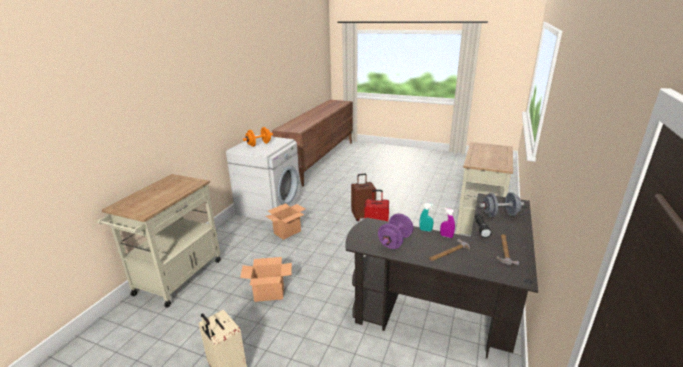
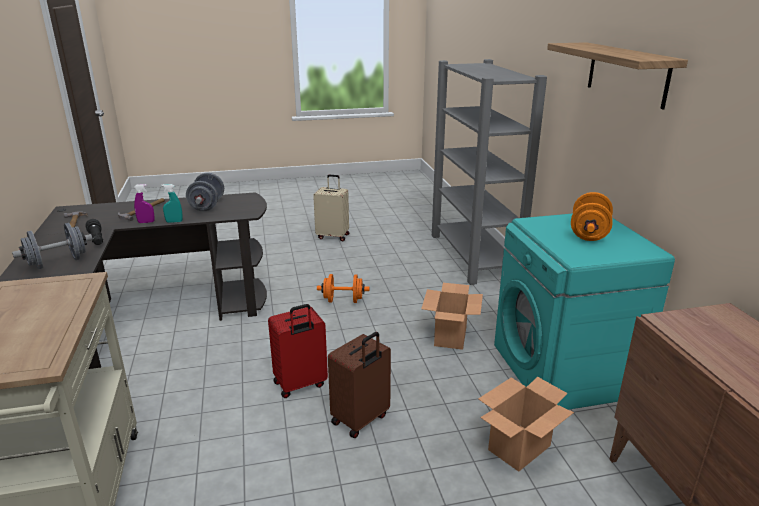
camera: 145 degrees right, 0 degrees up
beige cart [98,174,221,308] -> grey bookcase [432,59,547,285]
white washing machine [226,135,301,222] -> turquoise washing machine [494,214,675,410]
cardboard box [240,257,292,302] -> cardboard box moved to [478,377,574,472]
purple dumbbell [378,213,413,249] -> grey dumbbell [186,173,224,211]
none -> orange dumbbell [317,274,369,303]
none -> shelf [547,42,688,109]

